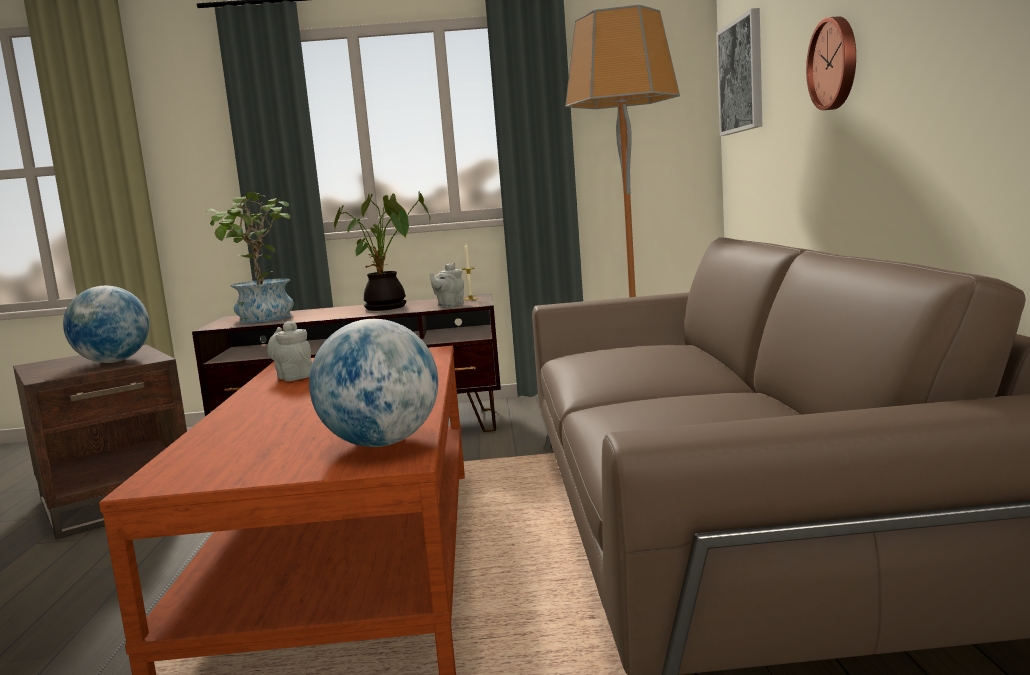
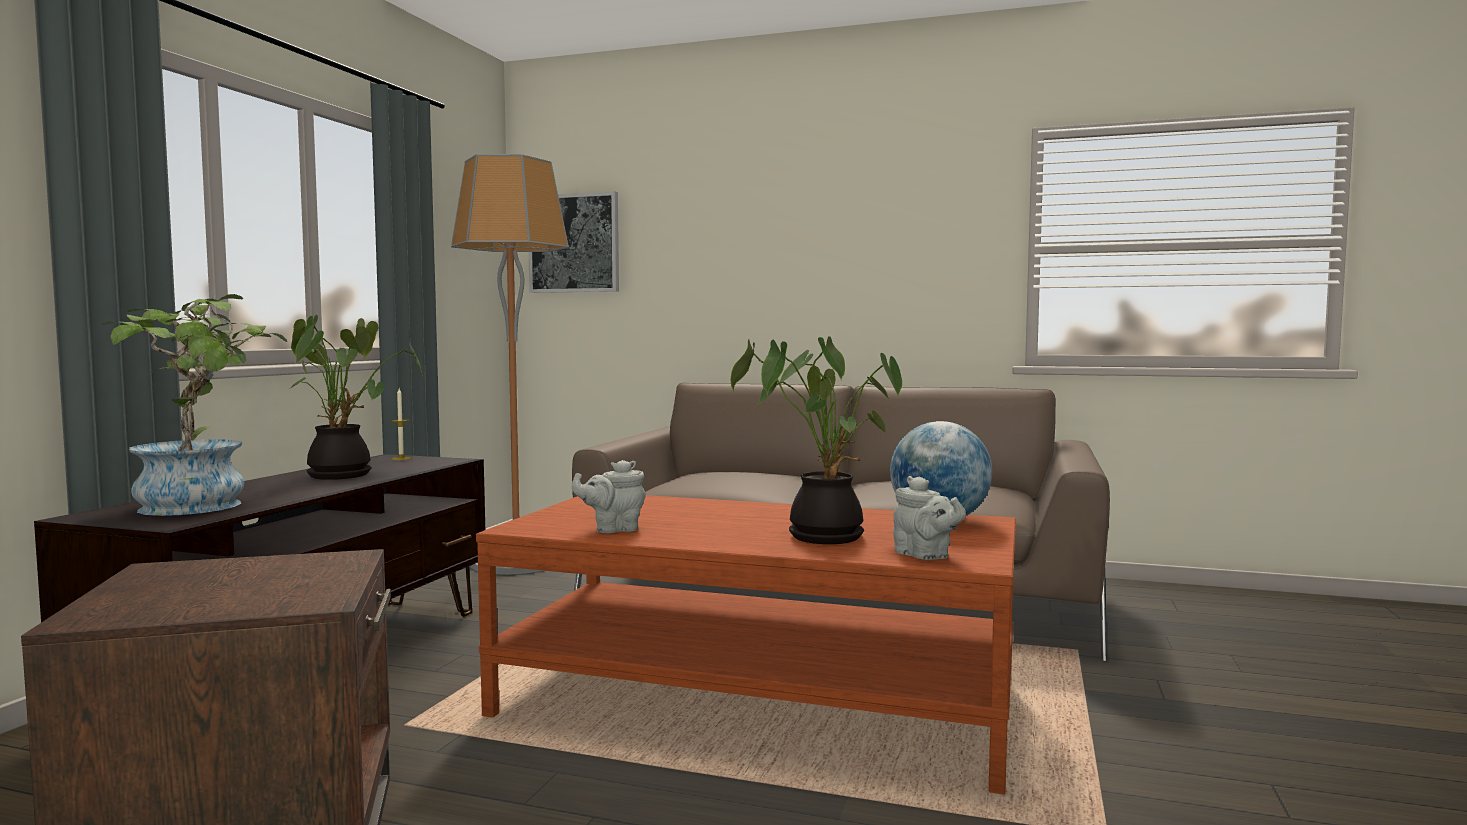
camera: 70 degrees left, 5 degrees down
globe [63,286,149,363] -> none
grey teapot [430,263,464,307] -> grey teapot moved to [893,476,966,560]
wall clock [806,16,856,110] -> none
none -> potted plant [730,336,902,544]

